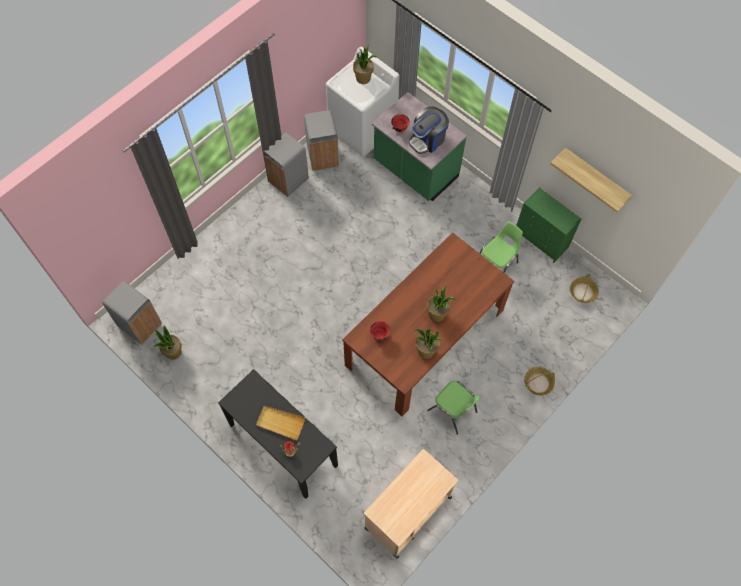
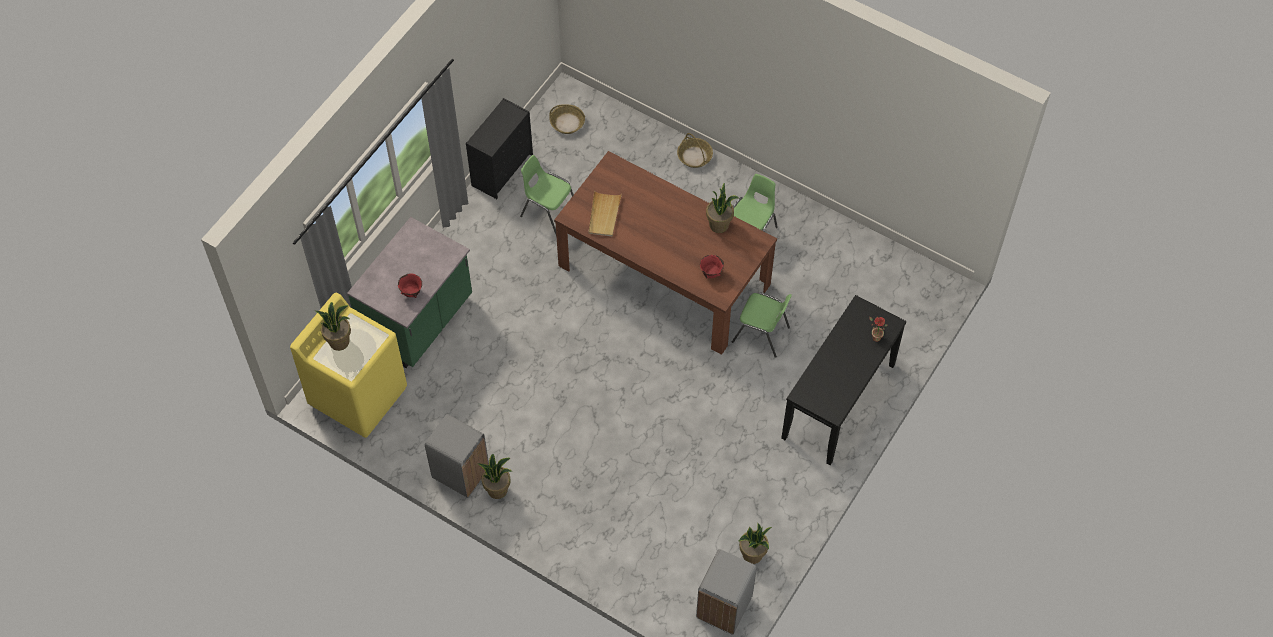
camera: 100 degrees left, 5 degrees down
beige tray [256,406,305,440] -> beige tray moved to [589,190,622,237]
grey trash can [304,110,339,171] -> none
white washing machine [326,47,400,157] -> yellow washing machine [290,293,407,438]
beige cart [364,449,458,559] -> none
coffee machine [408,106,449,154] -> none
potted plant [427,285,455,322] -> potted plant moved to [477,454,512,499]
green dresser [516,187,582,263] -> black dresser [466,98,533,199]
shelf [550,148,633,213] -> none
none -> green chair [732,293,792,358]

